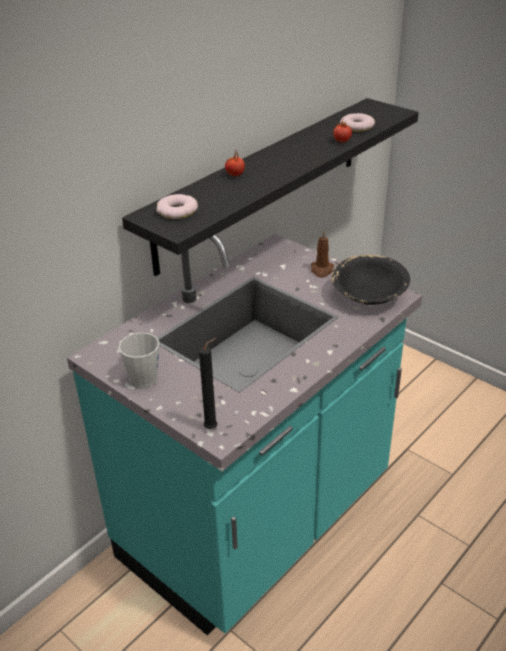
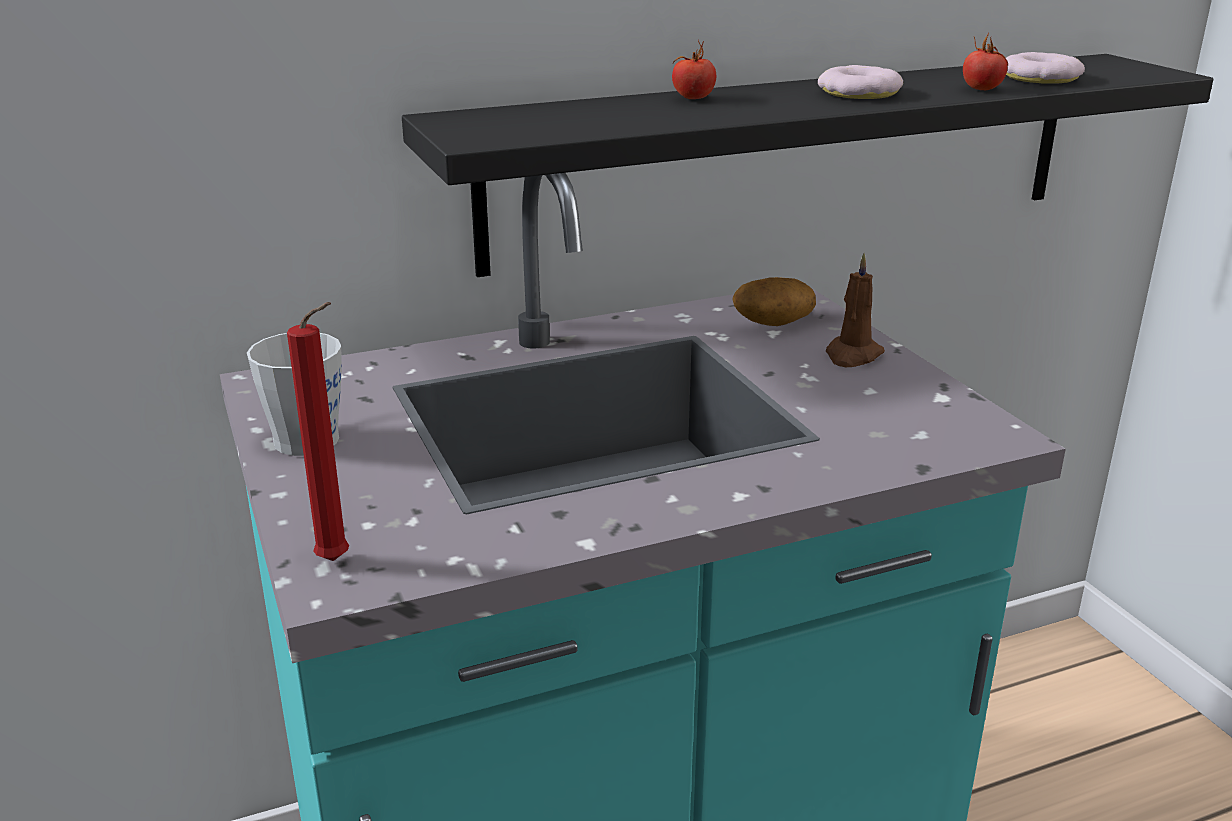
camera: 25 degrees right, 10 degrees down
donut [156,194,198,219] -> donut moved to [818,65,903,99]
black candle [199,338,217,429] -> red candle [287,302,349,561]
black bowl [331,255,410,305] -> none
none -> potato [732,277,816,326]

